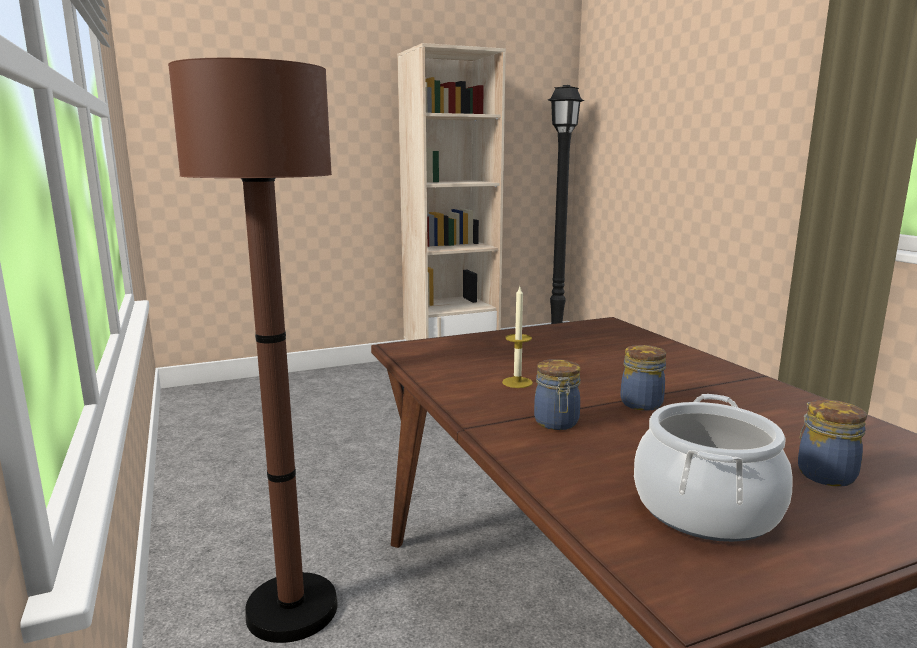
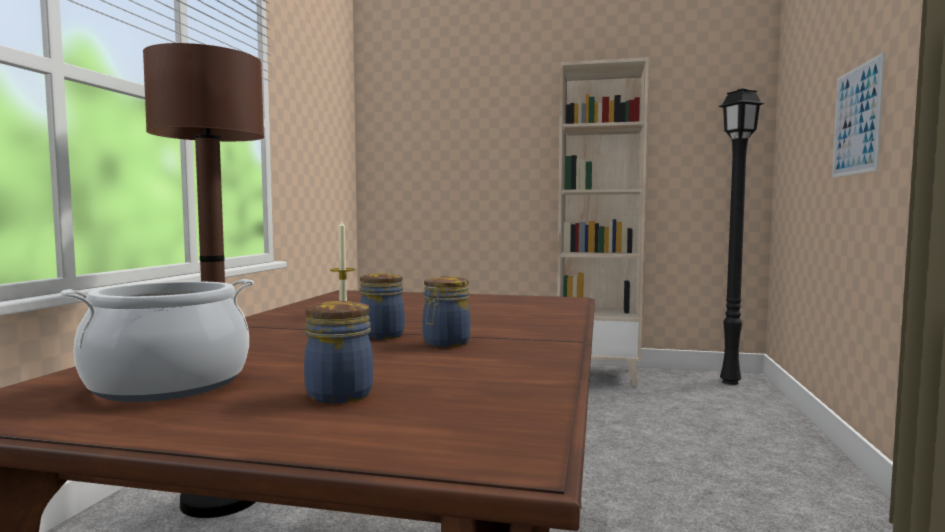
camera: 35 degrees right, 10 degrees down
jar [534,359,580,430] -> jar moved to [422,276,471,347]
none -> picture [832,52,885,178]

